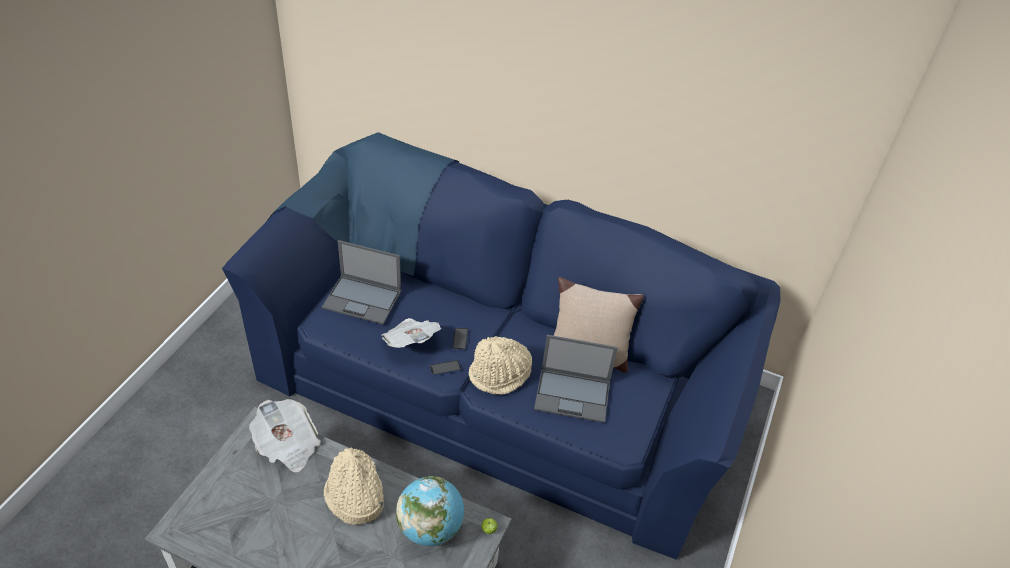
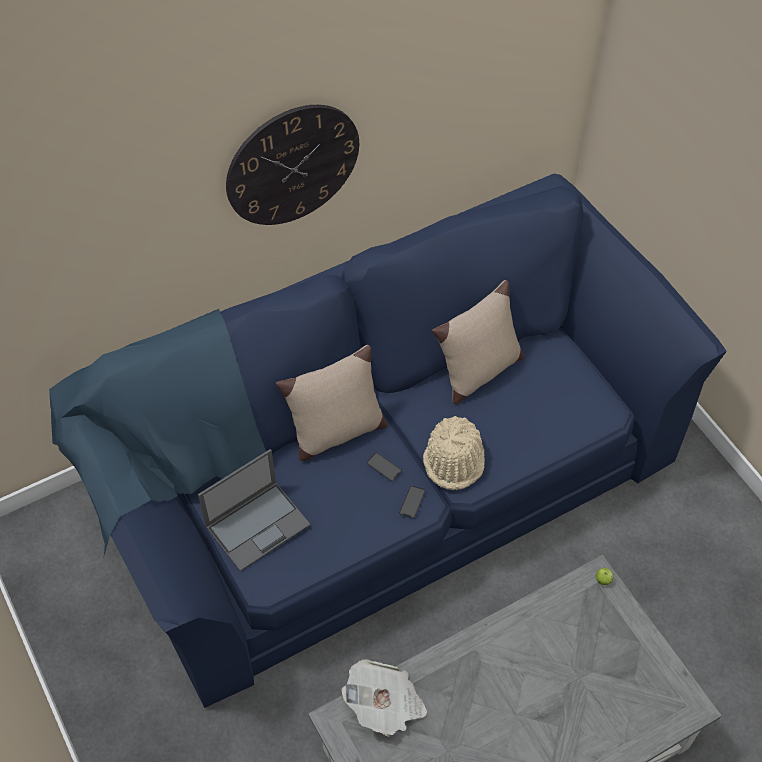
camera: 50 degrees left, 10 degrees up
beige hat [324,447,384,525] -> none
newspaper [382,318,442,348] -> none
globe [396,476,464,546] -> none
laptop [534,335,618,423] -> none
none -> wall clock [226,105,359,225]
none -> beige pillow [276,345,388,461]

